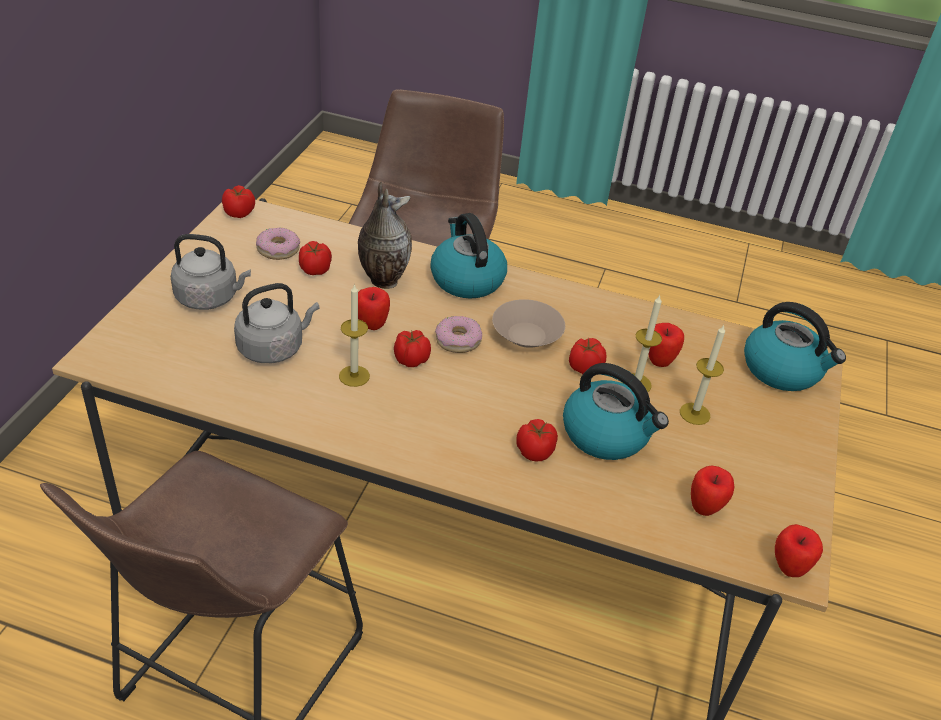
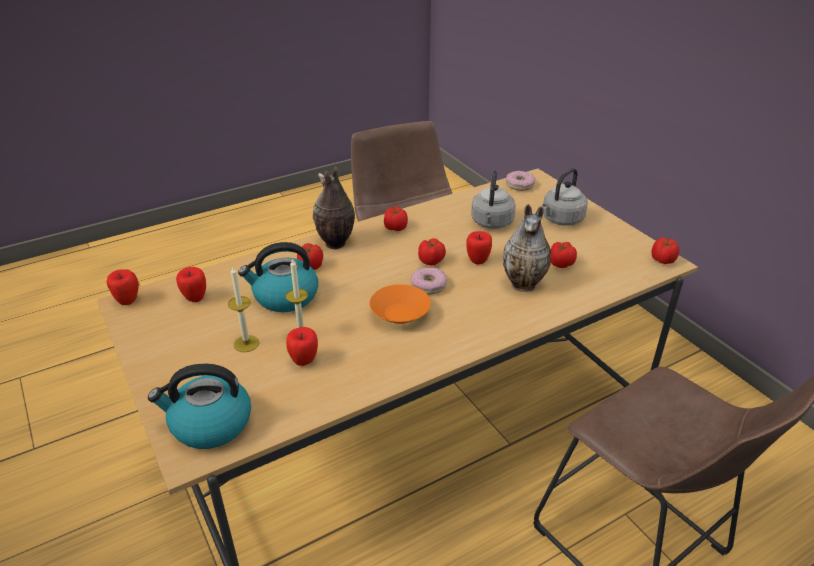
camera: 135 degrees right, 5 degrees down
donut [256,227,300,260] -> donut moved to [506,171,536,191]
candle [339,283,370,387] -> none
kettle [430,213,507,298] -> none
beige bowl [492,299,565,348] -> orange bowl [370,284,431,324]
tomato [569,337,606,374] -> tomato moved to [384,207,408,231]
none -> vase [312,167,355,249]

